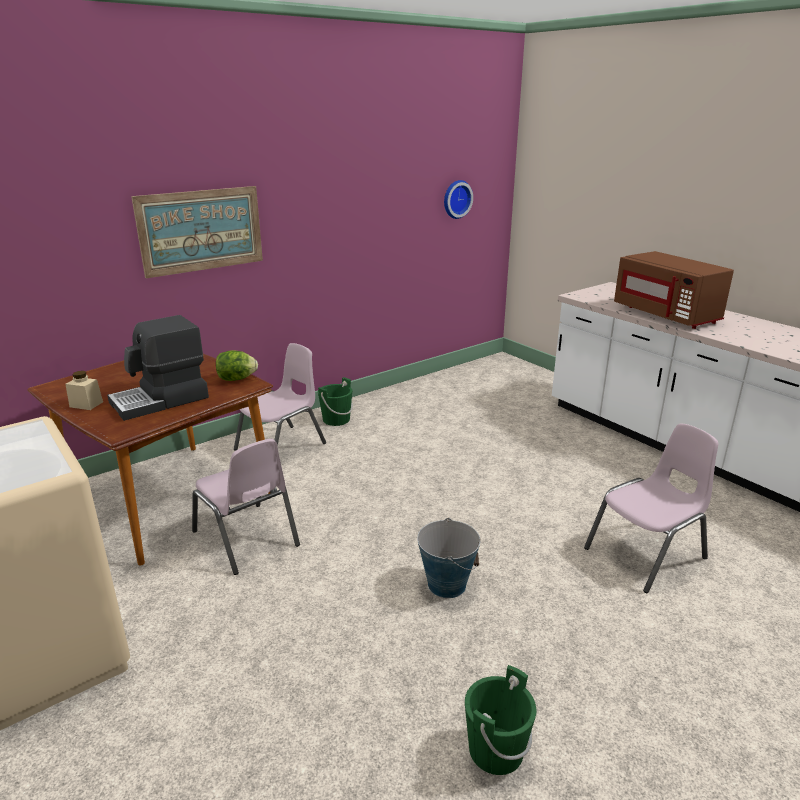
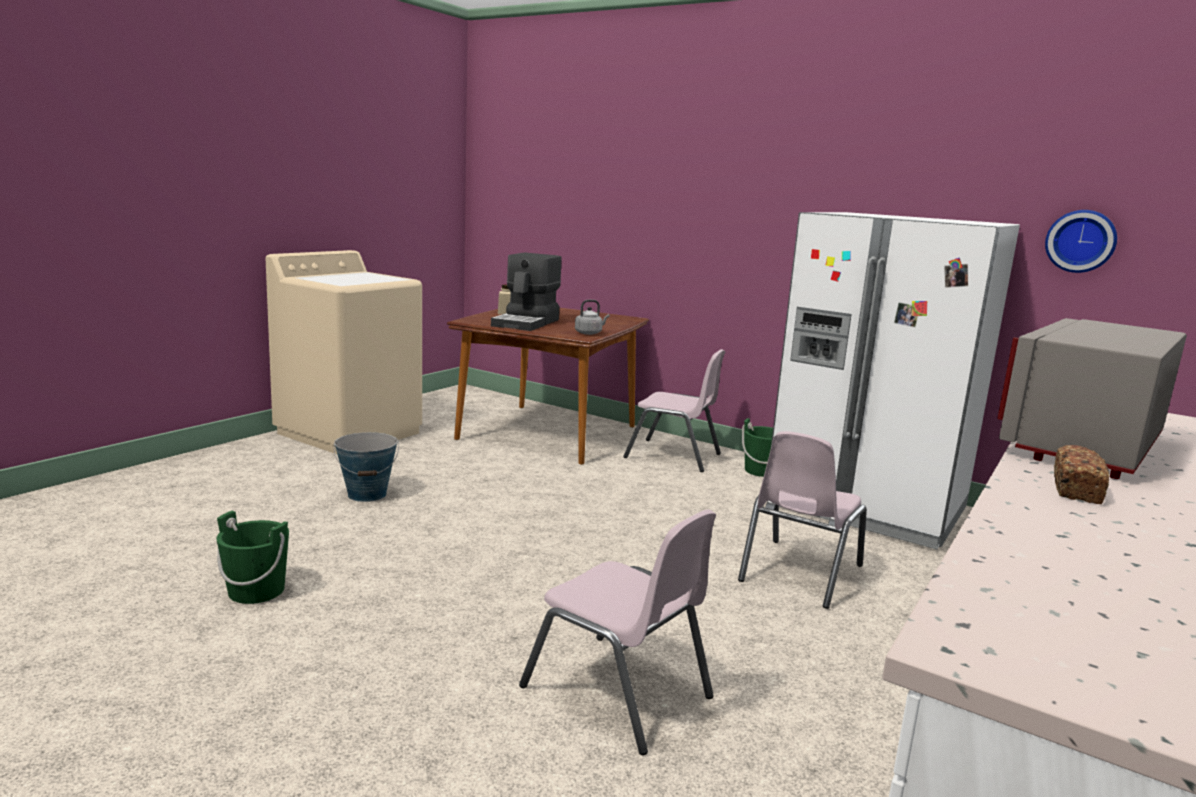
camera: 70 degrees right, 10 degrees down
coffee machine [107,315,209,421] -> coffee machine turned 105 degrees counterclockwise [491,252,561,331]
picture [131,186,263,278] -> none
pink chair [192,439,300,575] -> pink chair moved to [738,431,867,609]
lettuce [216,350,258,381] -> grey kettle [575,300,609,335]
bucket [417,518,480,598] -> bucket moved to [334,432,399,502]
brown microwave [614,251,734,329] -> grey microwave [997,318,1187,479]
none -> white fridge [771,212,1020,550]
none -> bread [1054,445,1109,504]

